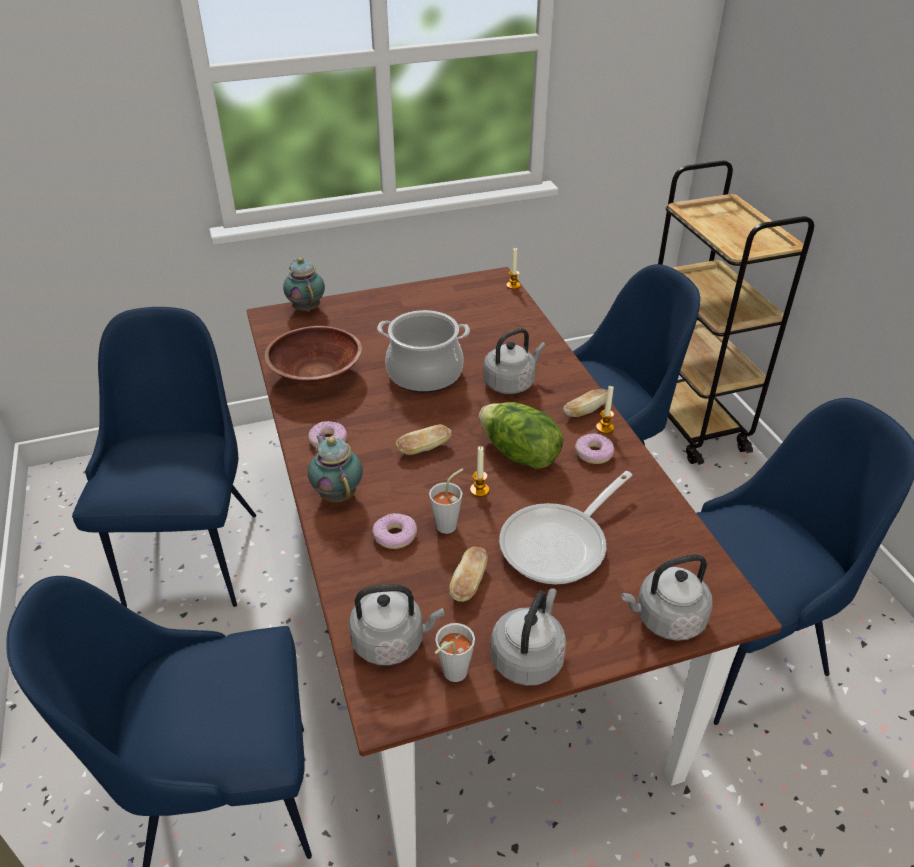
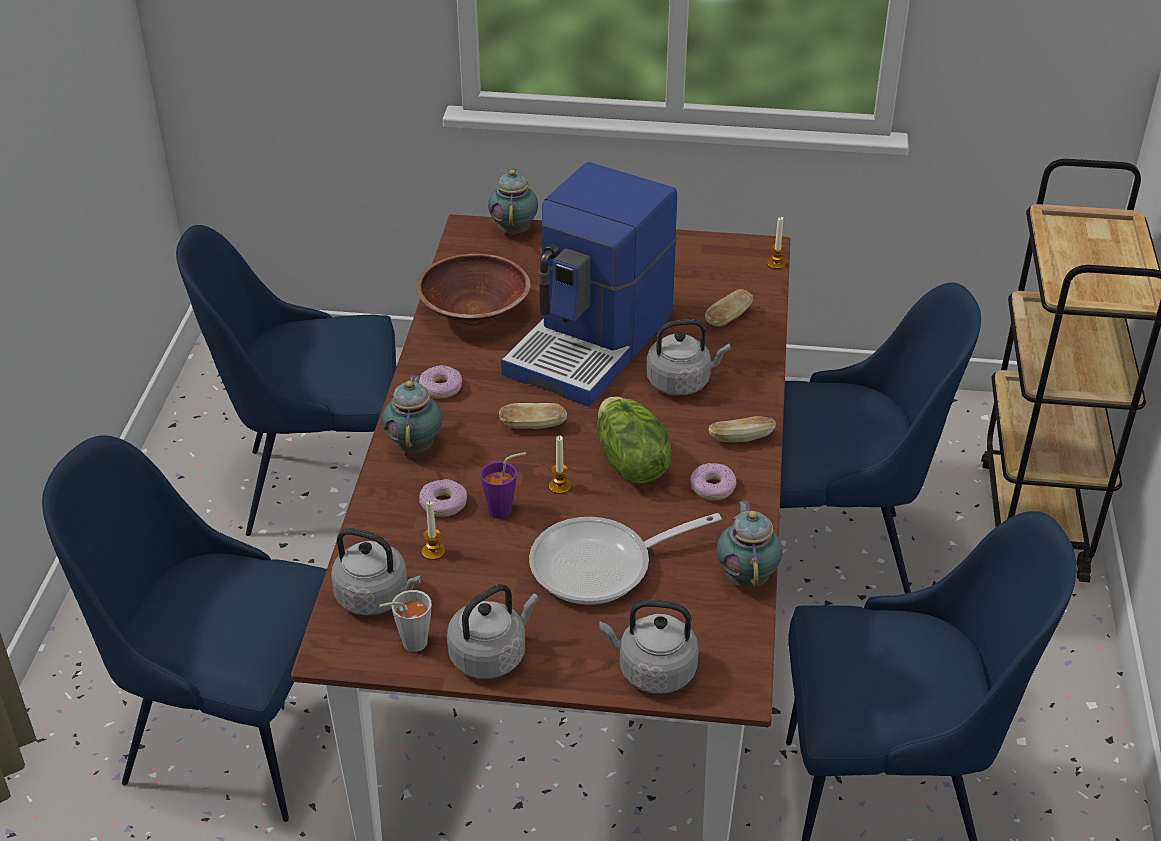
camera: 25 degrees right, 0 degrees up
blue chair [72,307,256,607] -> blue chair turned 120 degrees counterclockwise [176,225,396,536]
cooking pot [377,310,470,393] -> coffee machine [501,162,677,407]
grey cup [429,468,463,534] -> purple cup [480,452,526,519]
bread [449,547,488,602] -> bread moved to [705,289,753,326]
candle [596,386,614,434] -> candle moved to [422,501,445,560]
none -> teapot [716,500,782,588]

